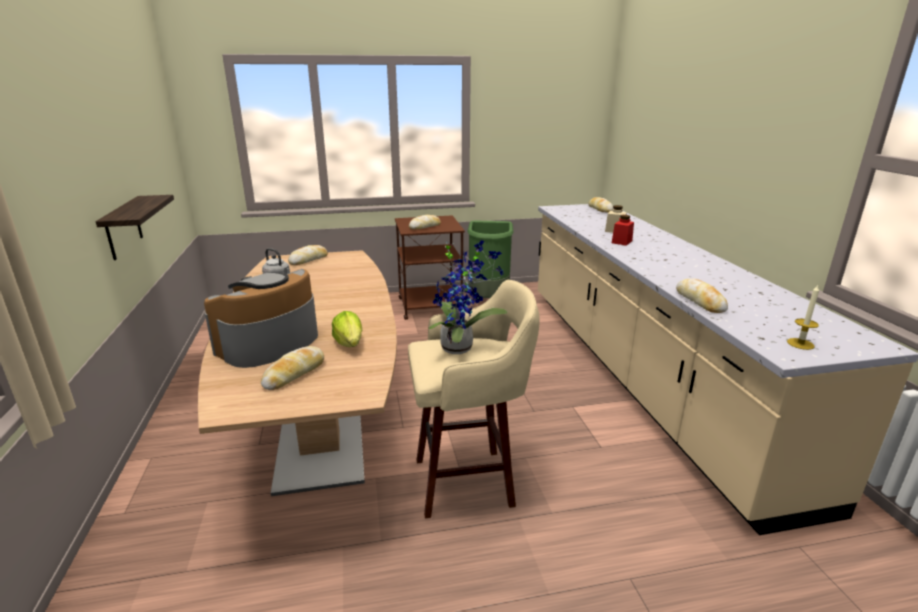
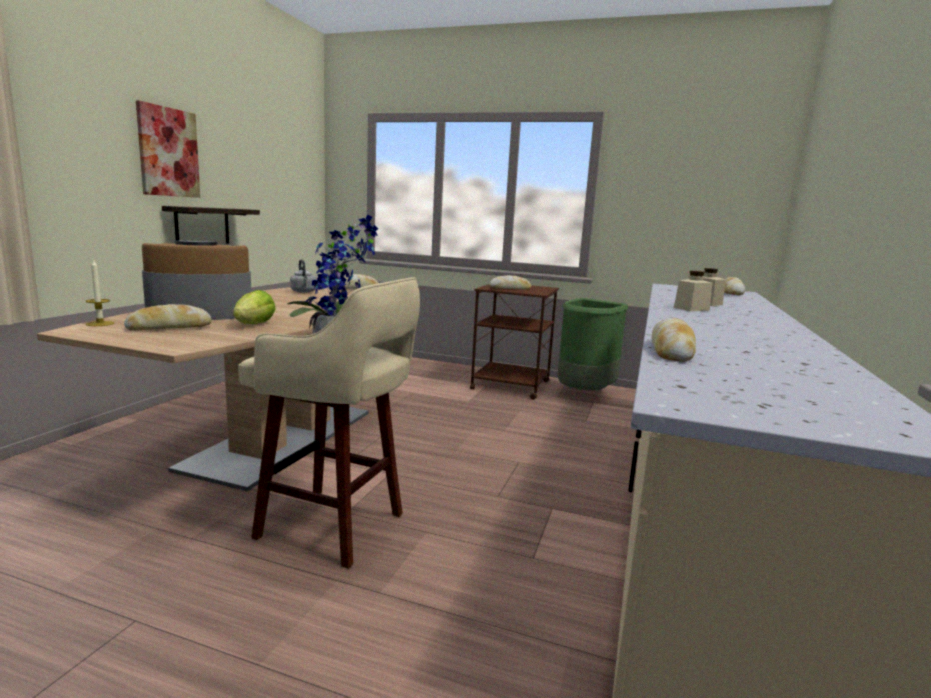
camera: 30 degrees right, 10 degrees down
red jar [612,215,634,246] -> beige jar [674,271,712,311]
candle [787,285,819,350] -> candle moved to [85,259,114,326]
none -> picture [136,100,200,198]

